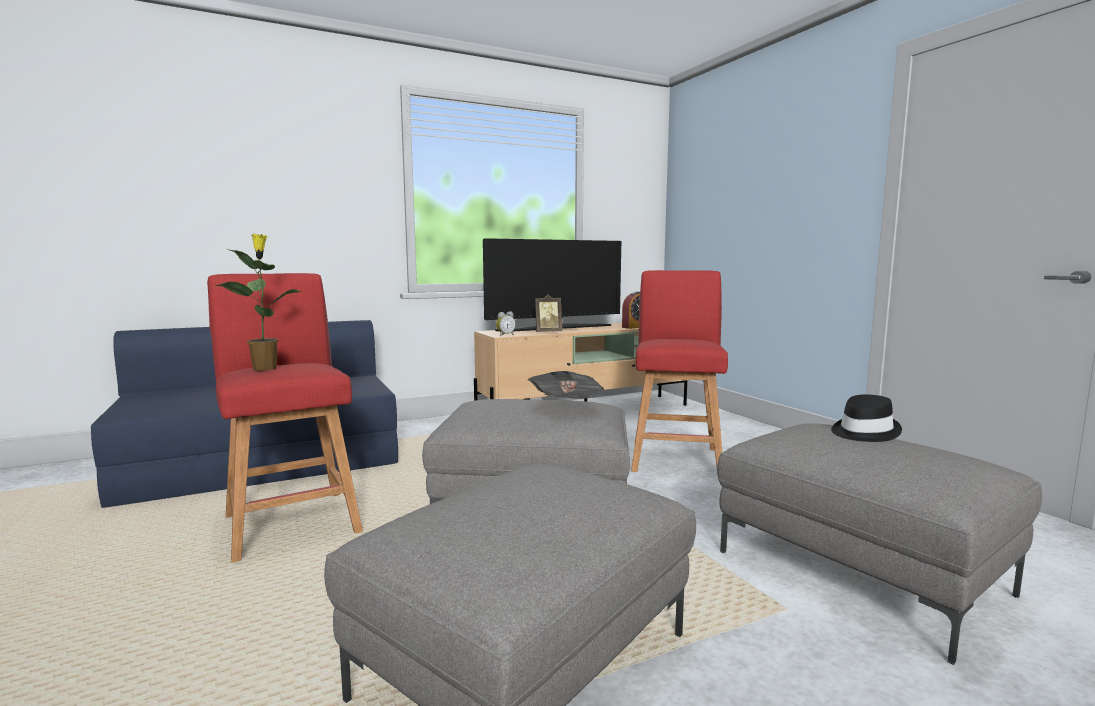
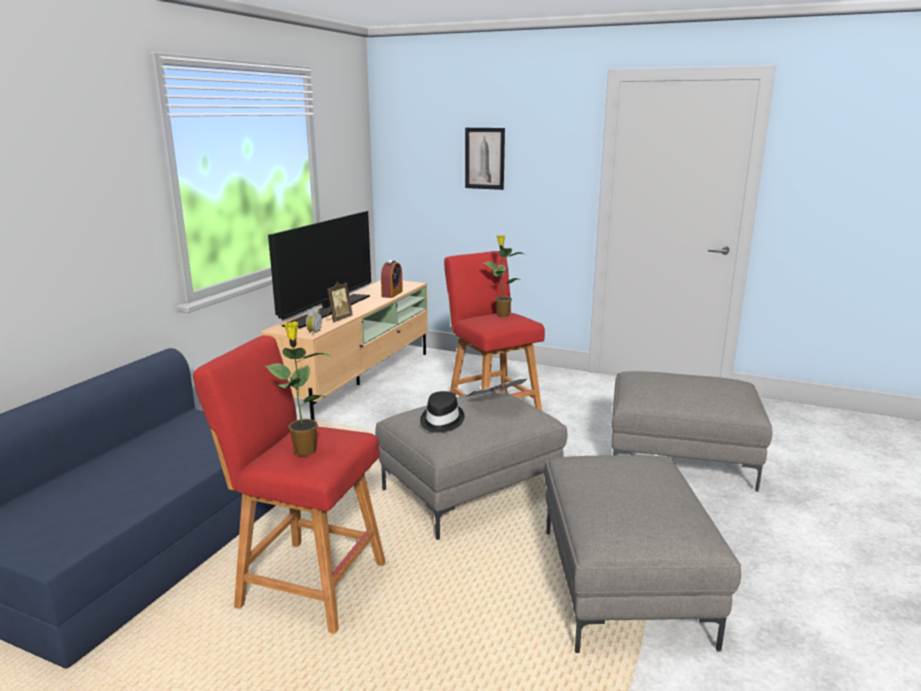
camera: 40 degrees left, 10 degrees up
black hat [831,394,902,442] -> black hat moved to [420,391,464,433]
none -> picture [465,128,505,190]
none -> potted plant [483,235,527,317]

